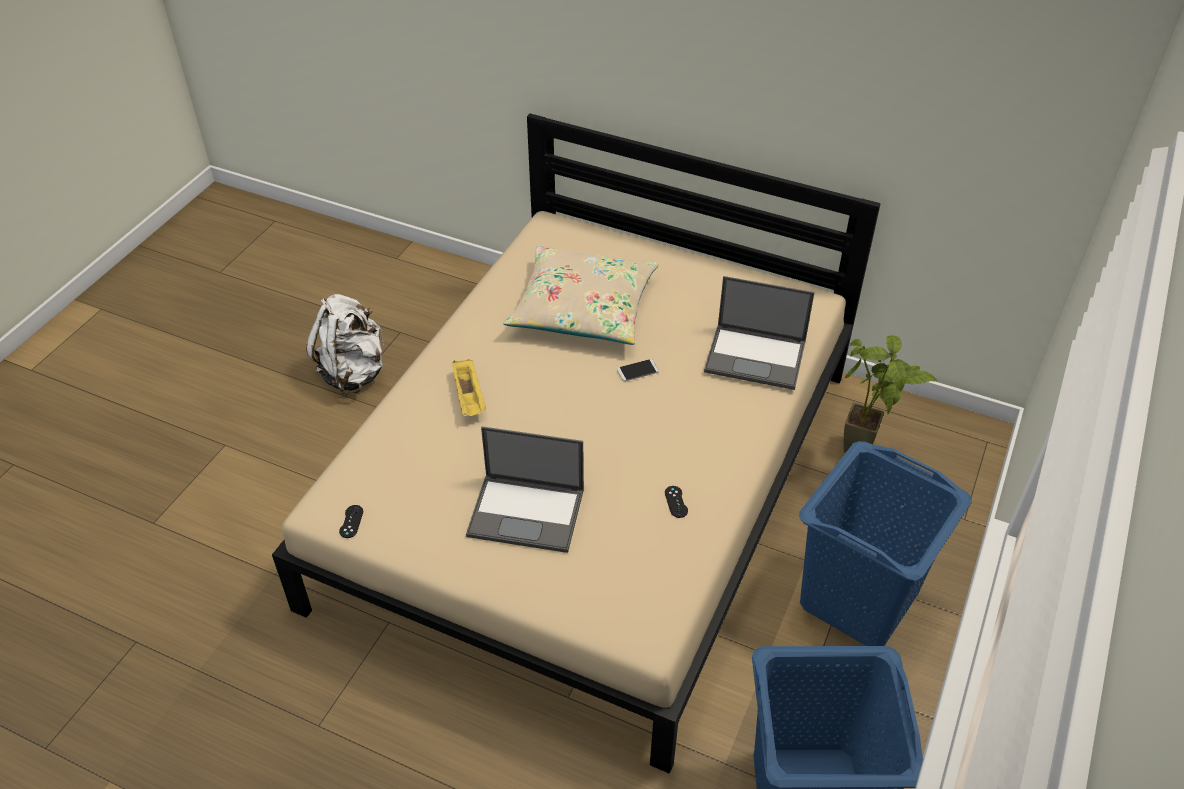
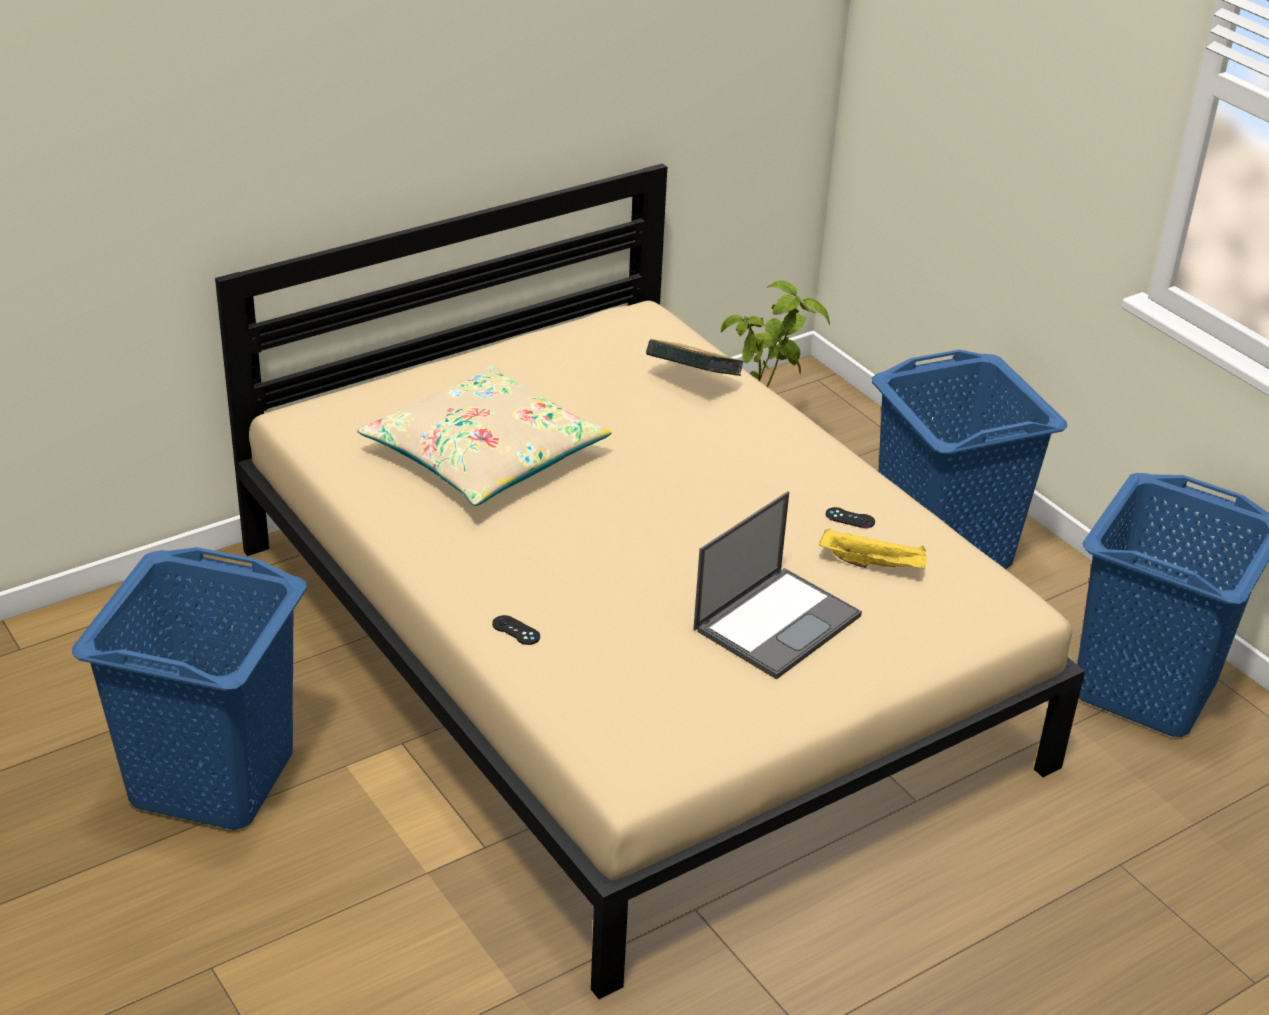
camera: 60 degrees left, 10 degrees down
white backpack [306,294,384,394] -> blue laundry basket [72,547,307,830]
black game controller [339,505,363,538] -> black game controller moved to [492,615,540,645]
yellow tray [452,359,486,416] -> yellow tray moved to [819,529,927,569]
phone [617,359,659,381] -> none
laptop [704,276,815,390] -> book [646,339,744,376]

